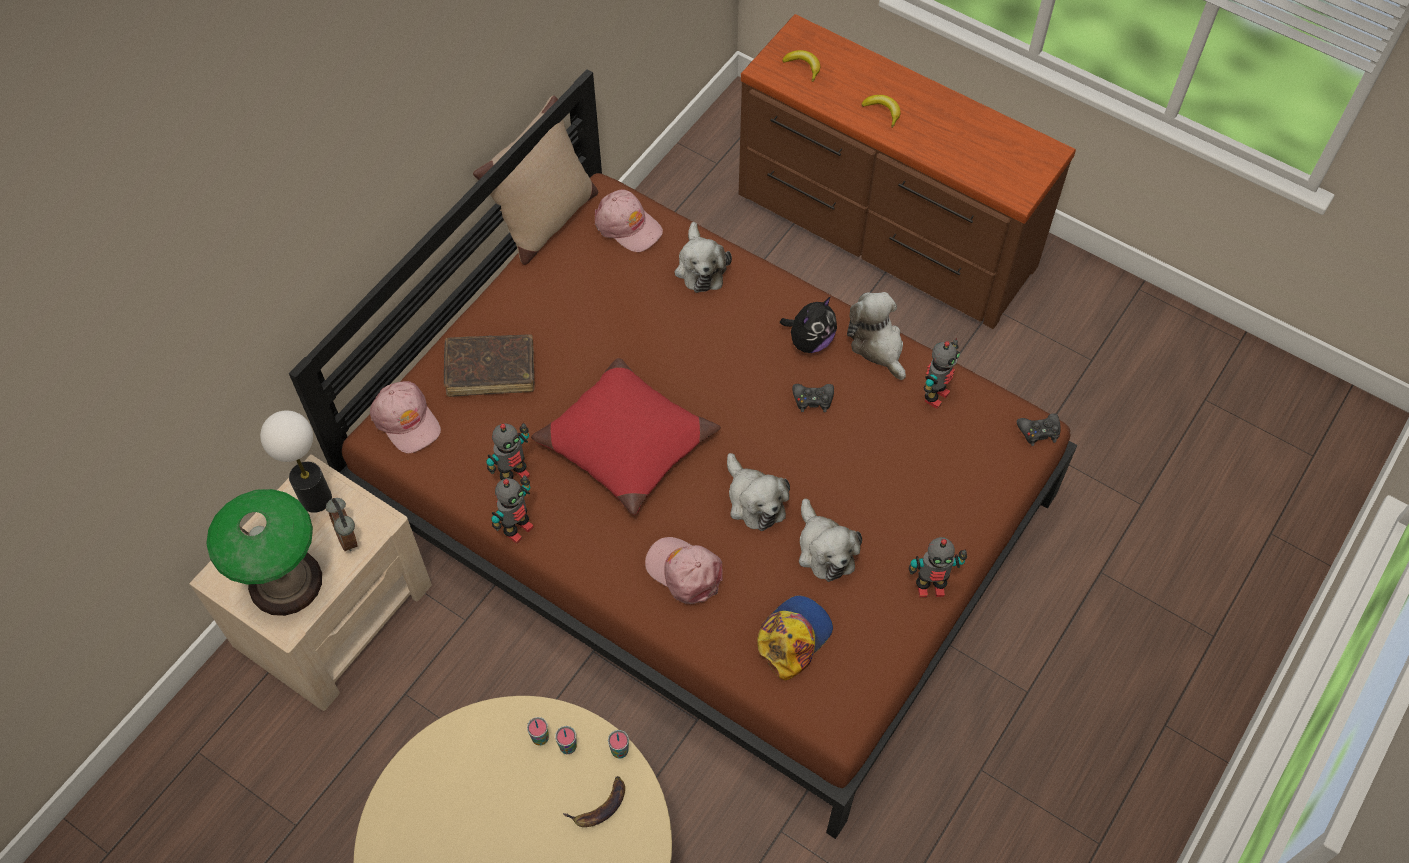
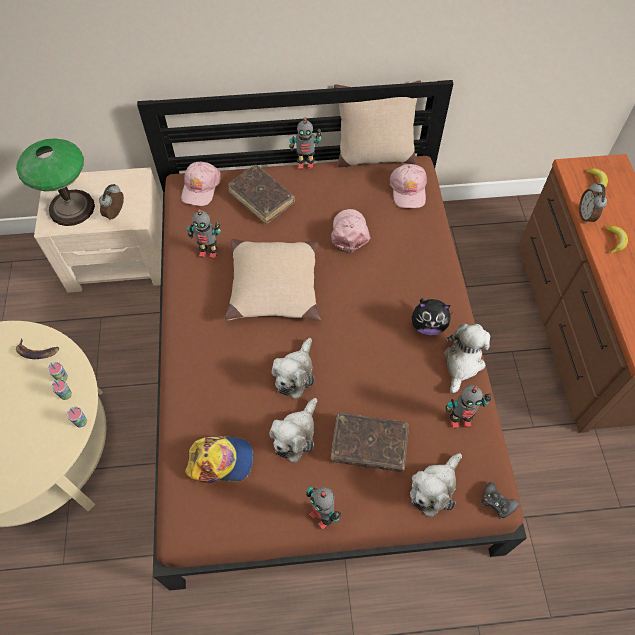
camera: 50 degrees right, 0 degrees up
table lamp [260,410,332,513] -> none
toy robot [491,475,534,544] -> toy robot moved to [289,118,322,169]
red pillow [531,358,721,515] -> beige pillow [225,239,321,321]
banana [563,776,625,827] -> banana moved to [16,339,59,359]
pink cap [645,537,723,604] -> pink cap moved to [331,209,371,252]
plush toy [675,222,732,293] -> plush toy moved to [410,453,462,518]
black game controller [792,384,834,412] -> none
none -> brown book [331,413,409,473]
none -> alarm clock [579,183,607,224]

